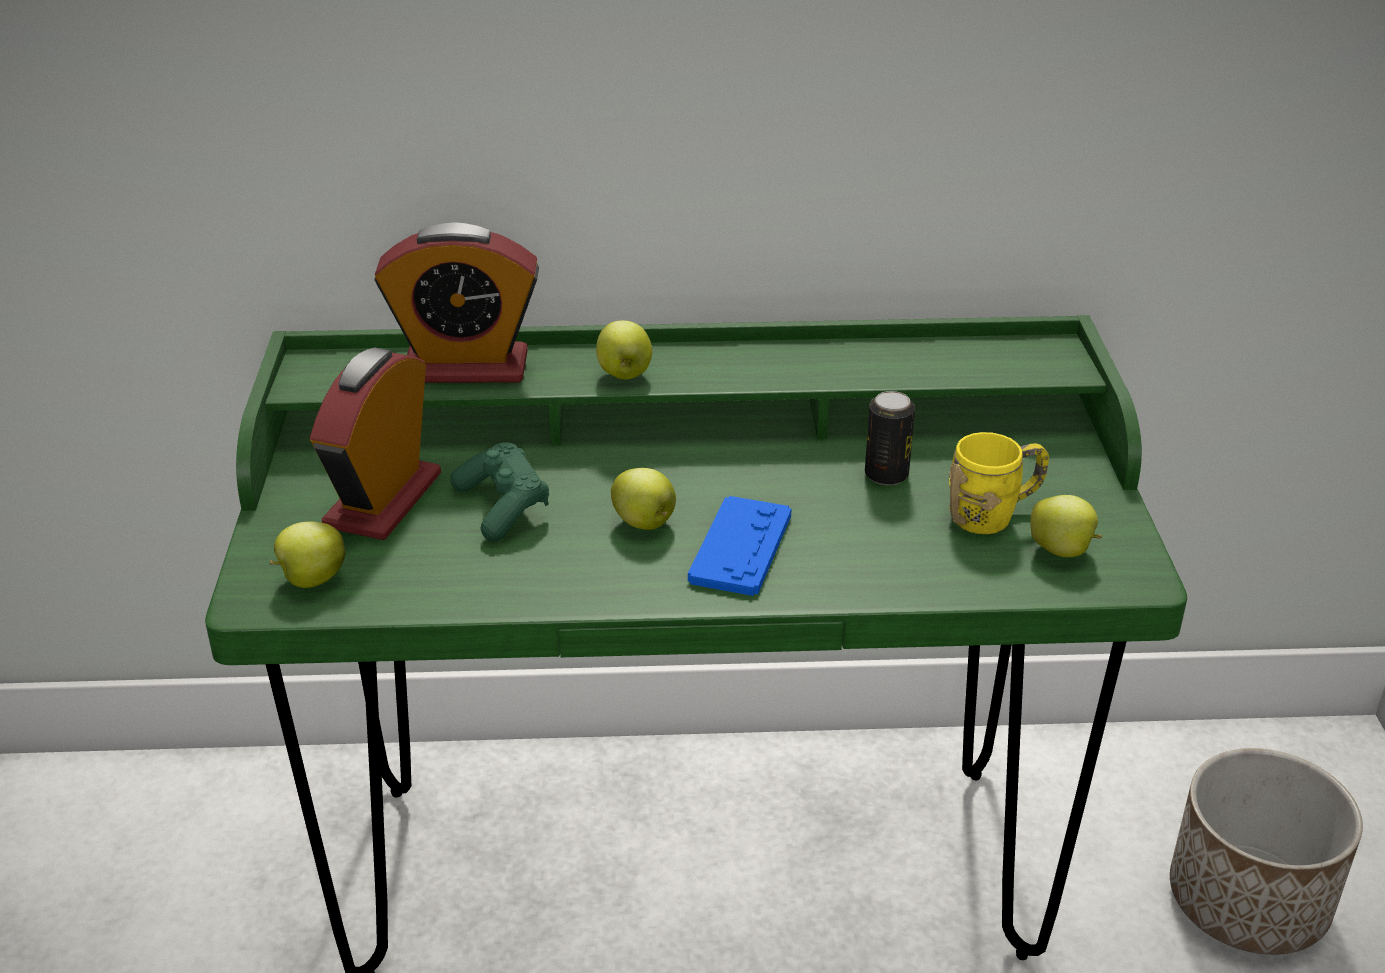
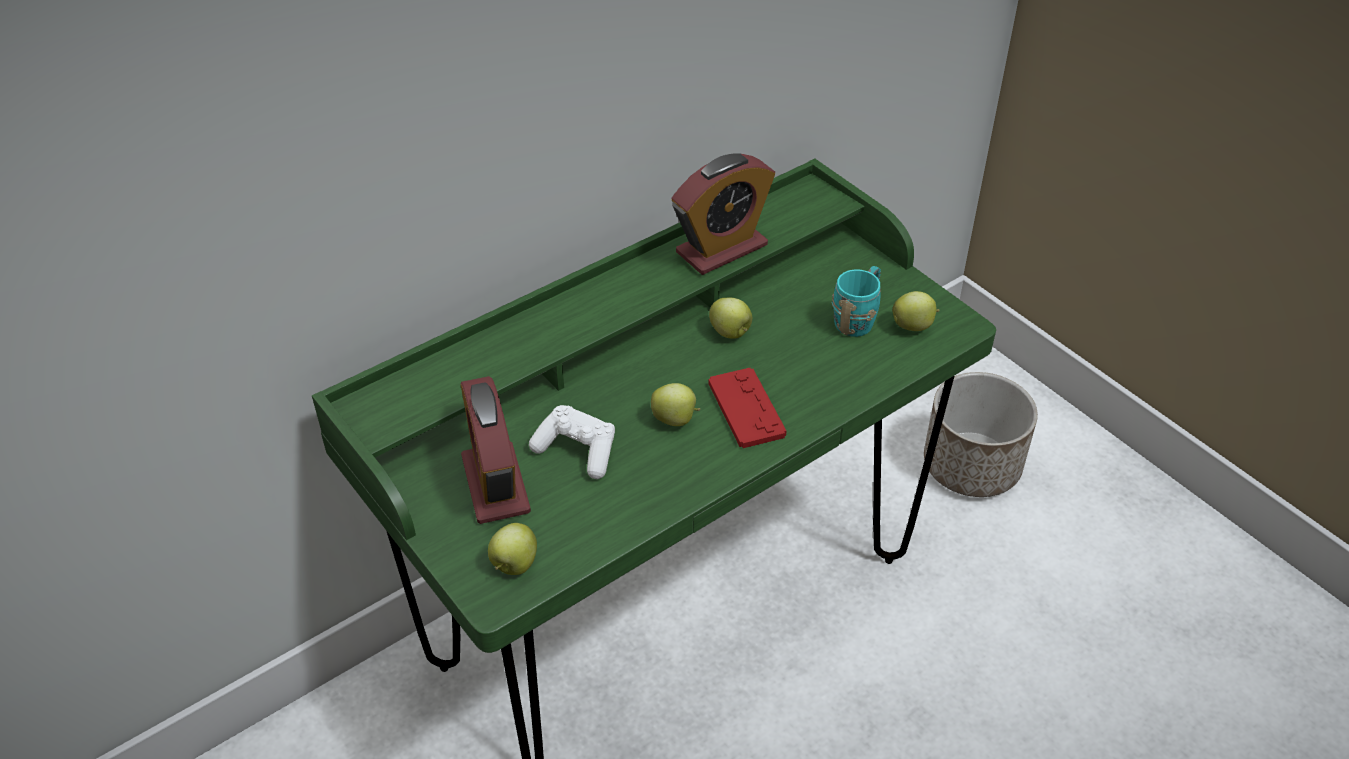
camera: 35 degrees left, 10 degrees up
alarm clock [374,222,539,383] -> alarm clock moved to [672,153,775,275]
green game controller [451,442,549,541] -> white game controller [529,405,615,479]
apple [596,320,652,379] -> apple moved to [709,298,752,339]
blue game controller [688,496,791,596] -> red game controller [708,368,786,448]
can [865,391,915,485] -> none
yellow mug [949,432,1049,534] -> turquoise mug [832,266,881,337]

